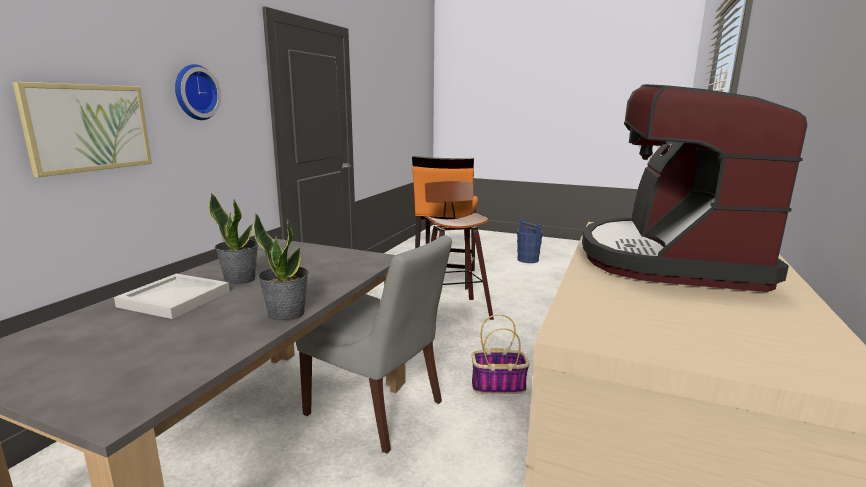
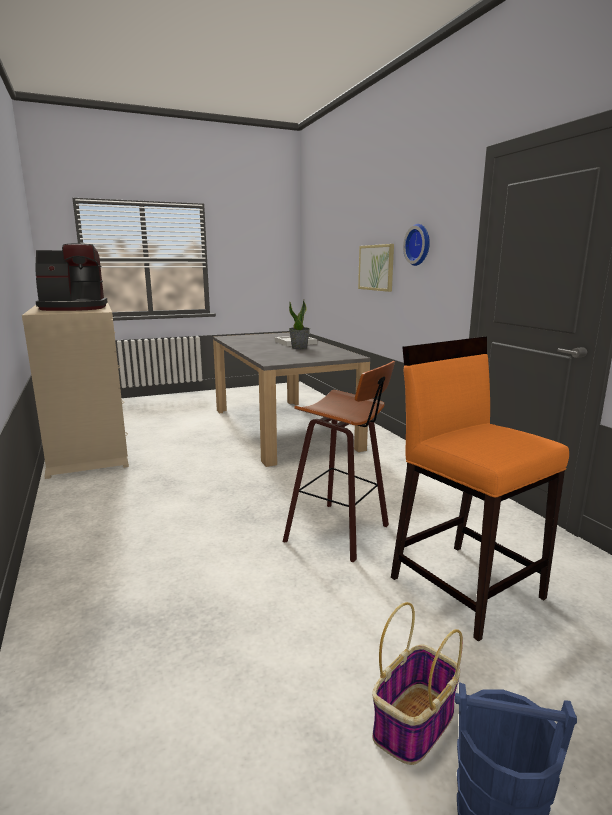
camera: 135 degrees right, 0 degrees up
potted plant [253,213,309,322] -> none
grey chair [296,235,452,454] -> none
basket [472,314,530,394] -> basket moved to [372,602,463,765]
coffee machine [582,84,807,292] -> coffee machine turned 105 degrees clockwise [36,243,108,311]

